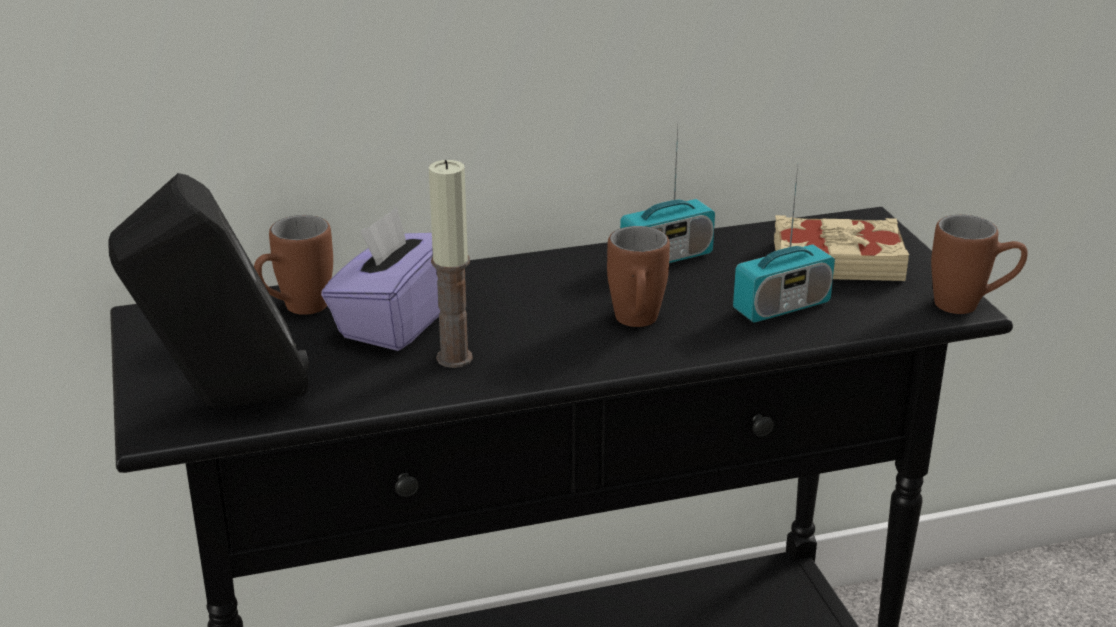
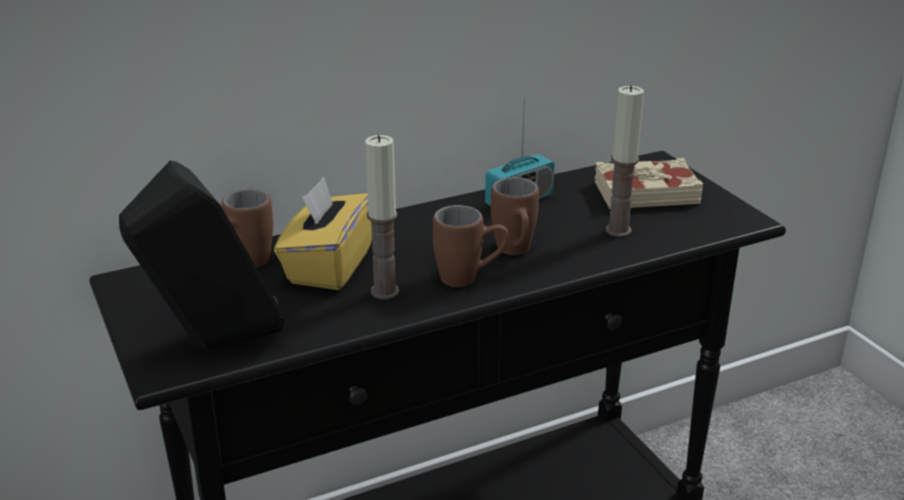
camera: 10 degrees left, 0 degrees up
purple tissue box [321,207,440,351] -> yellow tissue box [274,176,372,290]
radio [733,164,835,323] -> candle [606,85,644,237]
brown mug [931,215,1028,314] -> brown mug moved to [433,205,508,287]

